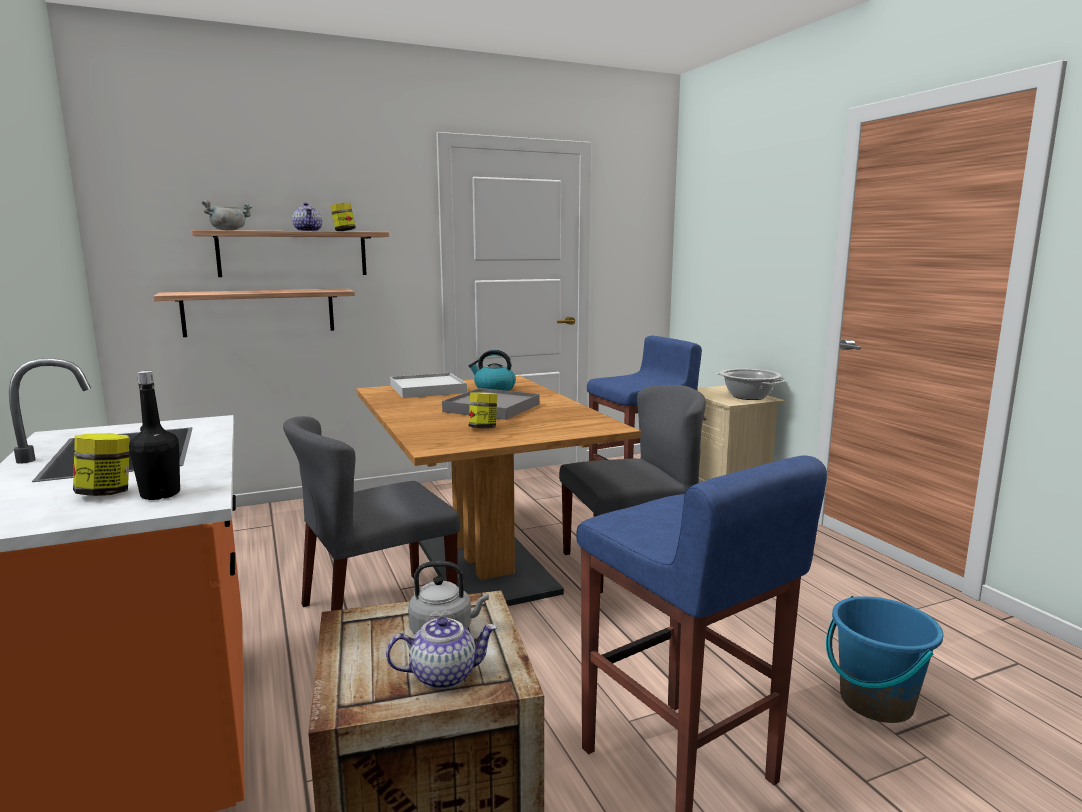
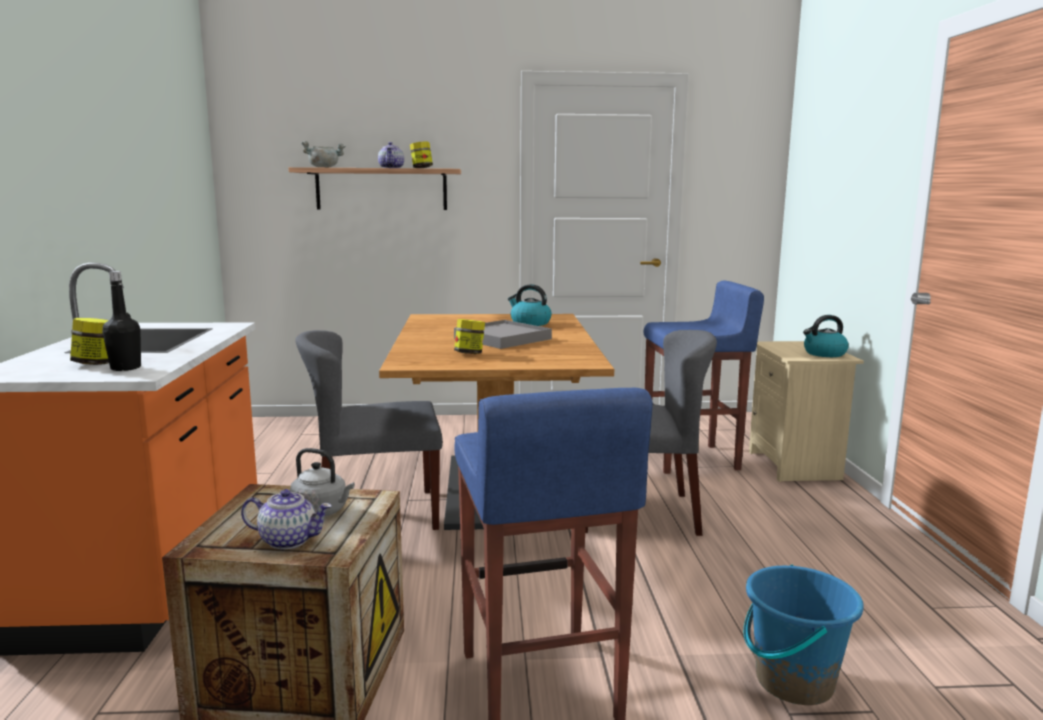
camera: 20 degrees right, 0 degrees up
shelf [153,288,355,337] -> none
white tray [390,373,467,398] -> none
cooking pot [717,369,786,400] -> kettle [803,315,849,357]

